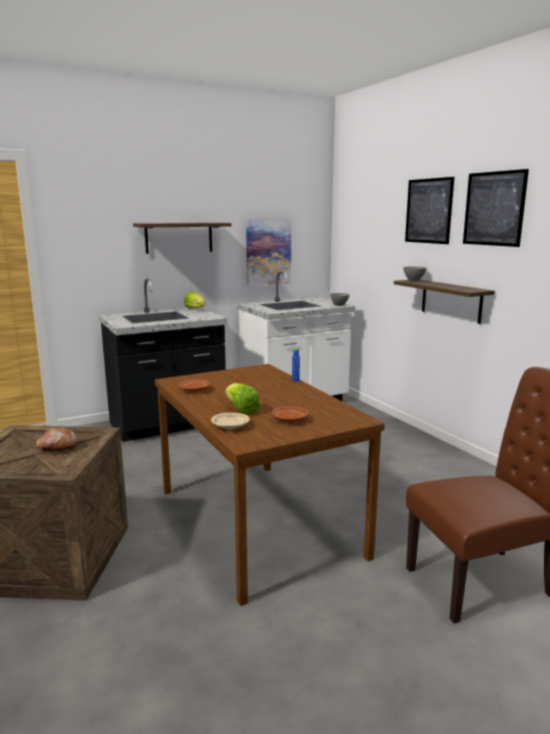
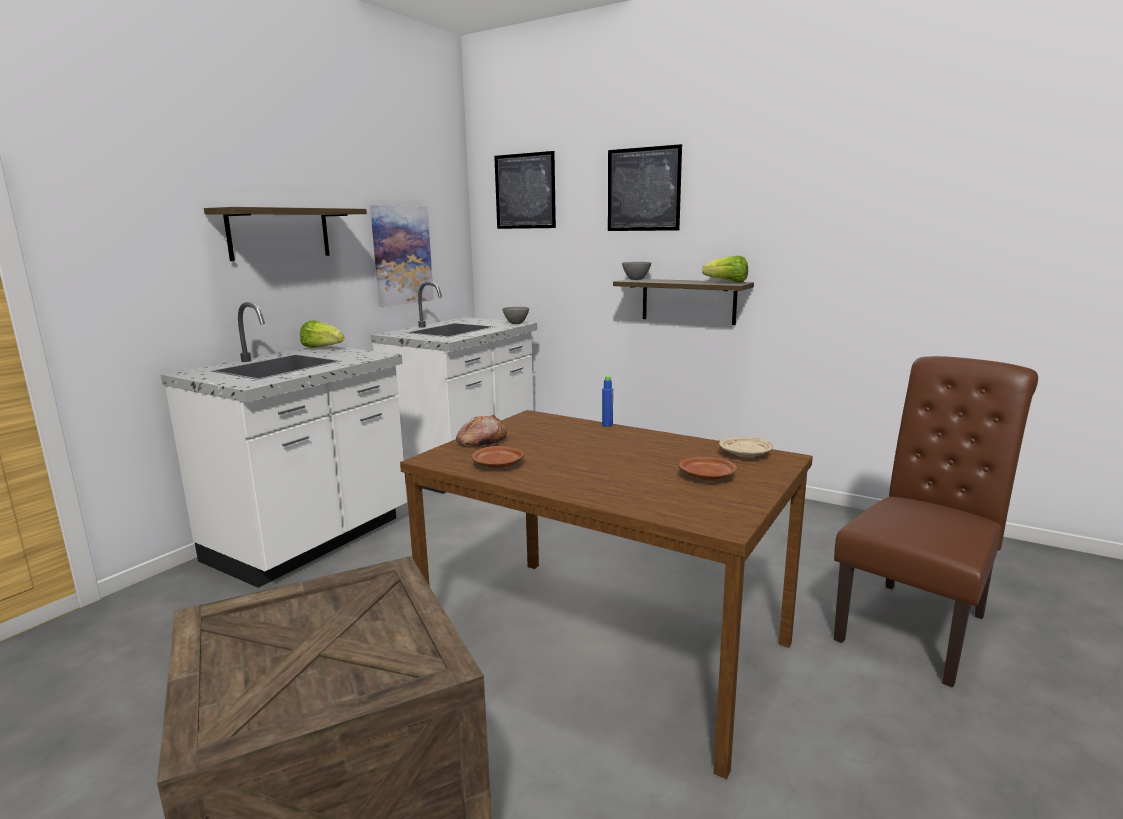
camera: 30 degrees left, 0 degrees up
bread [36,427,79,451] -> bread moved to [456,415,507,446]
black counter [99,278,227,442] -> white counter [161,302,407,588]
beige plate [211,413,250,429] -> beige plate moved to [719,437,773,458]
lettuce [226,383,260,415] -> lettuce moved to [702,255,748,283]
picture [463,169,529,247] -> picture moved to [494,151,556,229]

